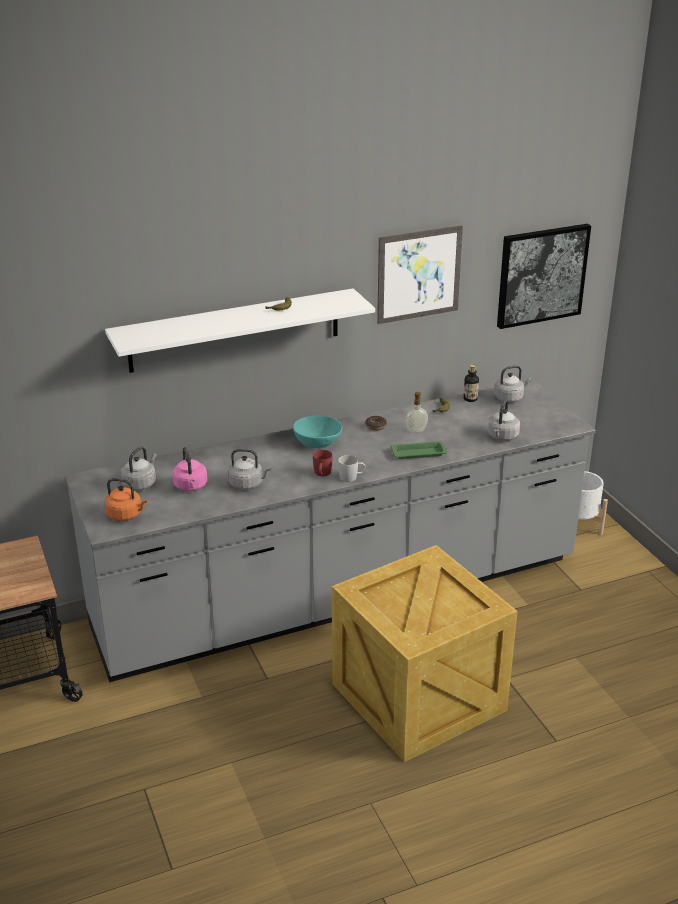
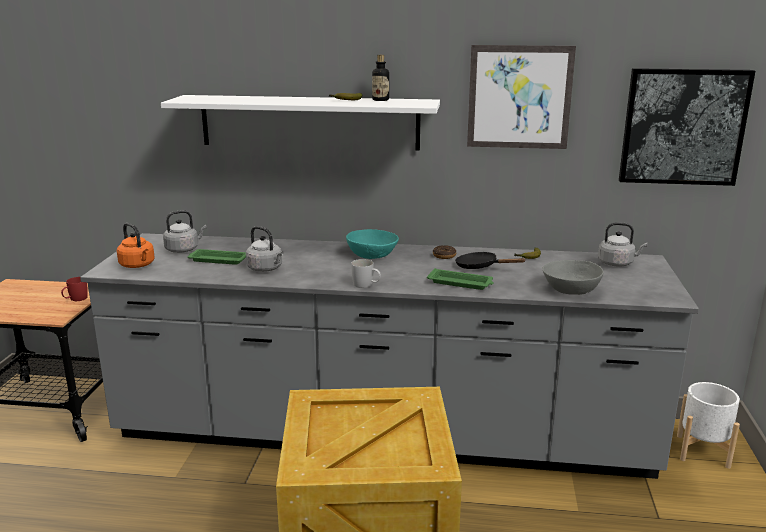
camera: 30 degrees right, 10 degrees down
pink kettle [173,447,207,492] -> green tray [188,249,246,265]
red mug [313,450,332,476] -> red mug moved to [61,277,88,301]
soap dispenser [405,392,428,433] -> black frying pan [455,252,526,269]
bottle [464,365,479,402] -> bottle moved to [372,55,389,101]
grey kettle [488,399,520,441] -> grey bowl [542,260,604,295]

